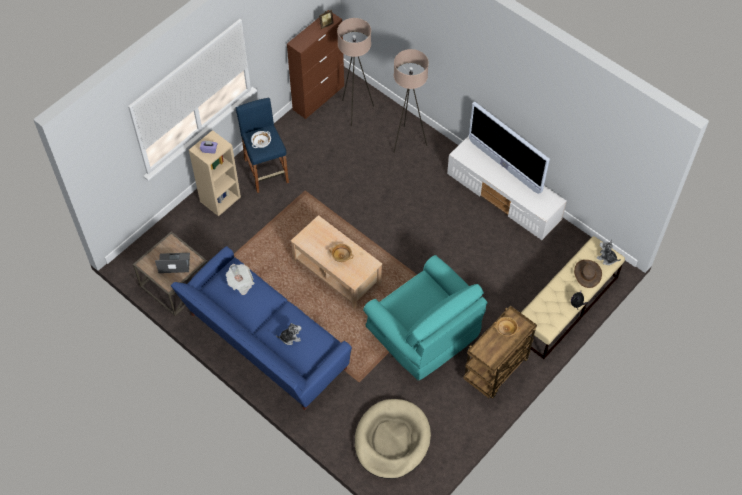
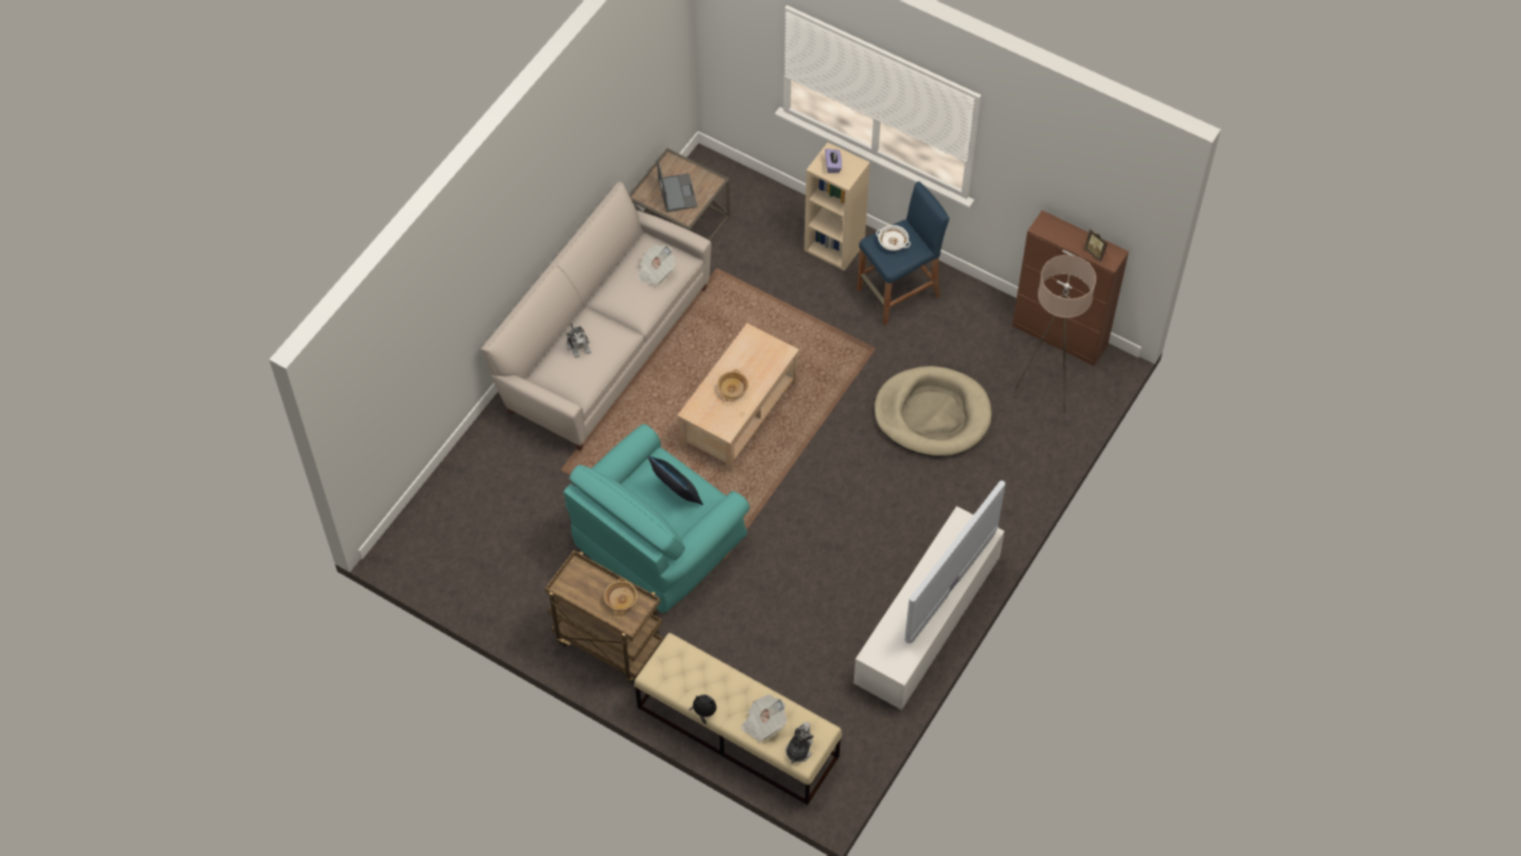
camera: 80 degrees right, 0 degrees up
blue sofa [171,246,352,411] -> beige sofa [481,182,712,451]
beige dog bed [355,399,431,479] -> beige dog bed moved to [874,366,992,457]
beige floor lamp [393,49,429,153] -> none
brown hat [574,260,602,288] -> newspaper [741,694,787,743]
none -> blue pillow [647,456,703,505]

